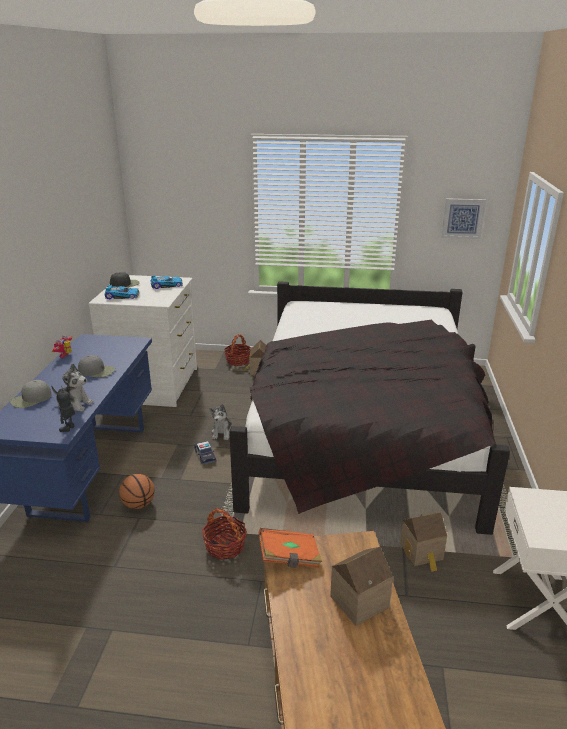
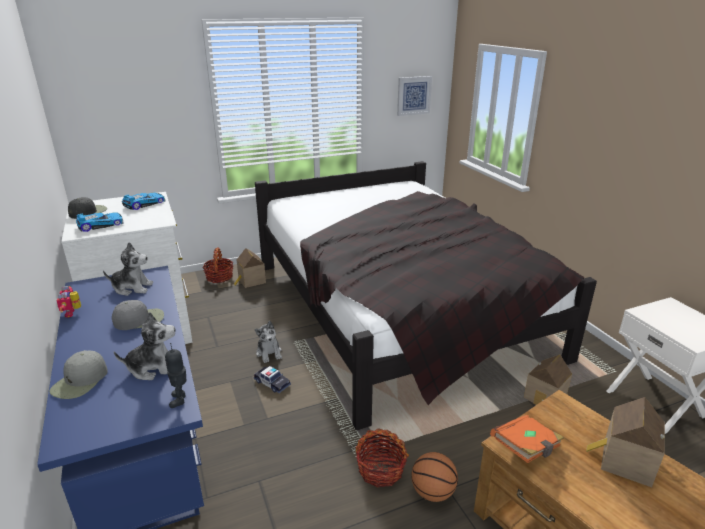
camera: 30 degrees left, 0 degrees up
basketball [119,474,155,509] -> basketball moved to [411,452,458,502]
none -> plush toy [103,242,153,296]

